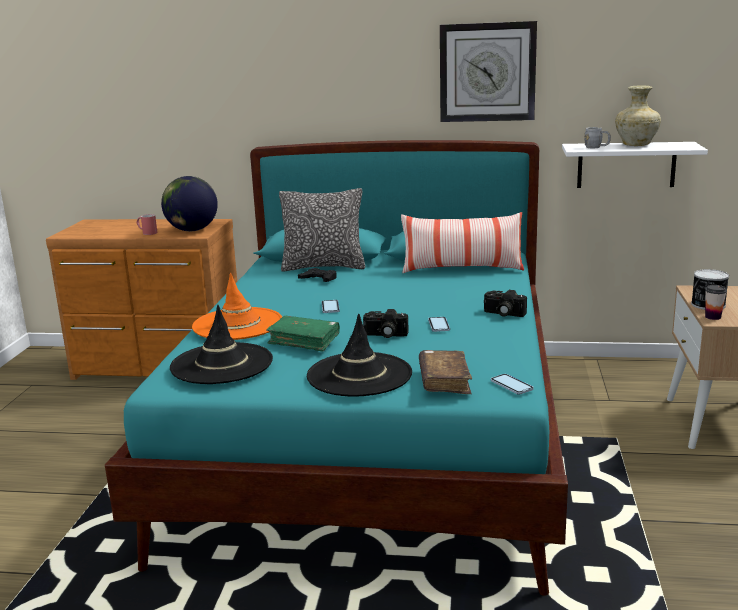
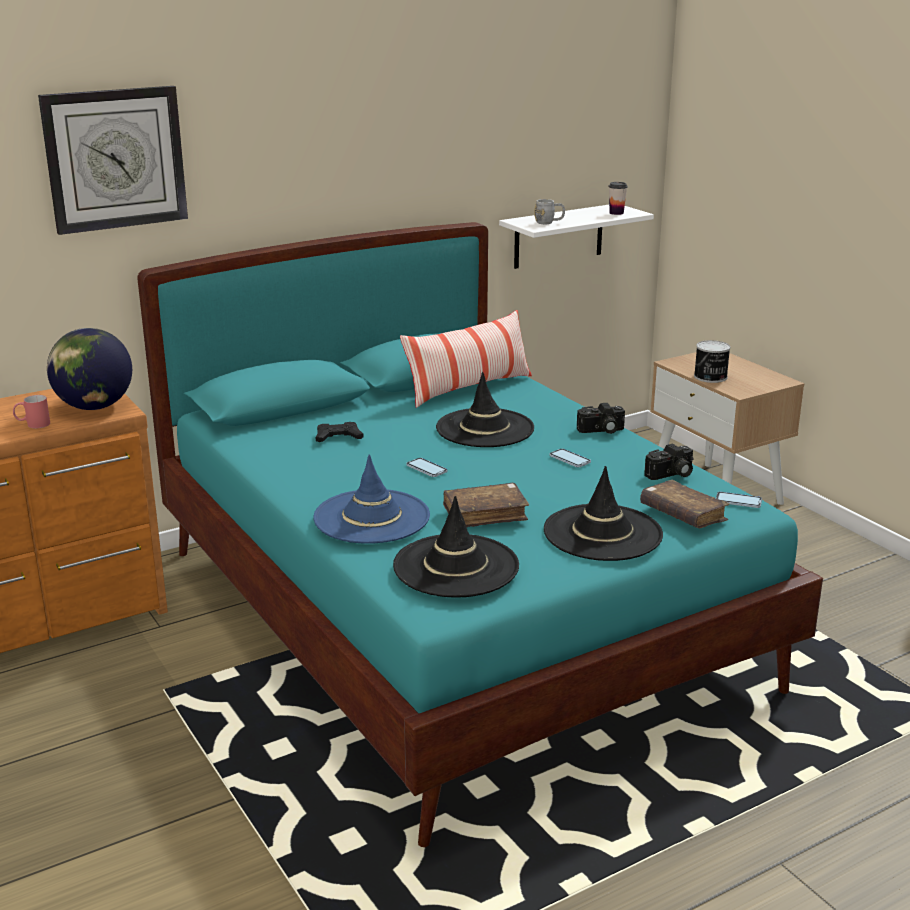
camera: 40 degrees left, 5 degrees up
orange hat [192,273,282,340] -> blue hat [313,454,430,544]
green book [266,316,340,352] -> brown book [443,483,529,528]
pillow [279,188,365,272] -> none
camera [363,309,409,338] -> camera moved to [644,444,694,480]
wall clock [440,21,537,122] -> wall clock moved to [38,86,188,235]
beige vase [615,86,661,146] -> none
cup [705,285,727,320] -> cup moved to [609,182,628,215]
none -> black hat [436,372,534,447]

